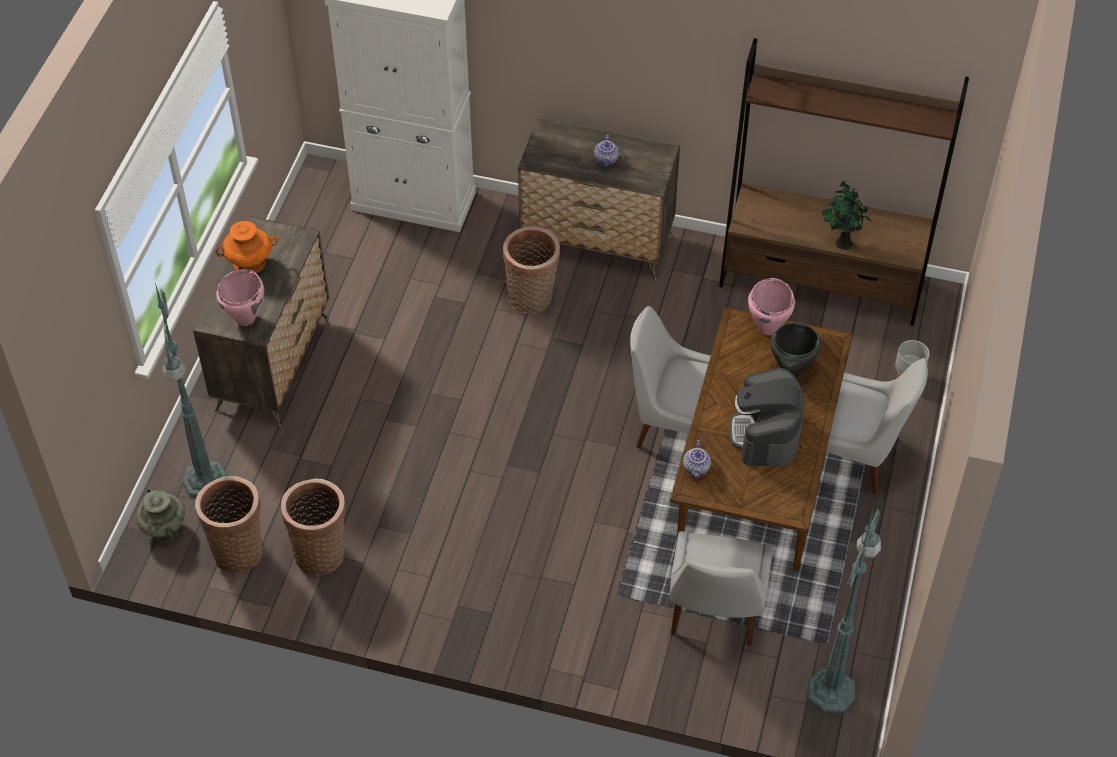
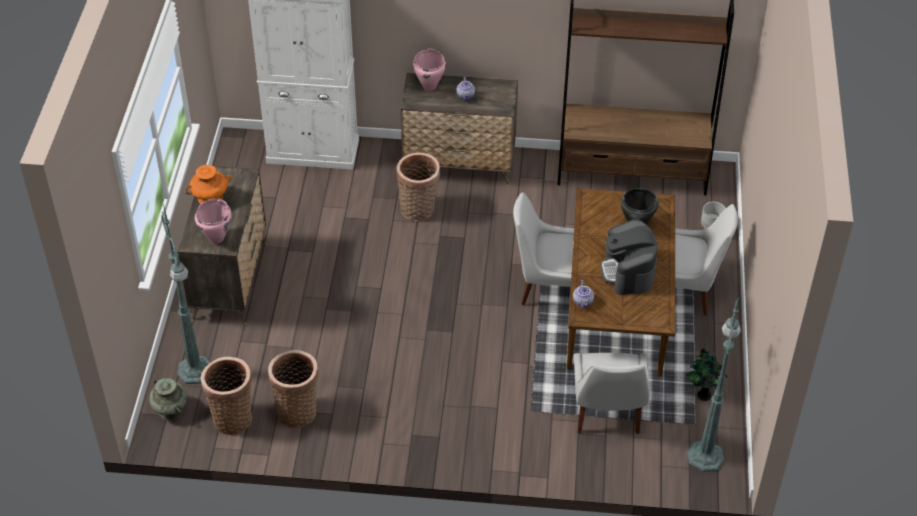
camera: 10 degrees left, 5 degrees down
pink cooking pot [748,278,795,335] -> pink cooking pot moved to [413,48,446,91]
potted plant [822,181,871,250] -> potted plant moved to [687,349,728,401]

